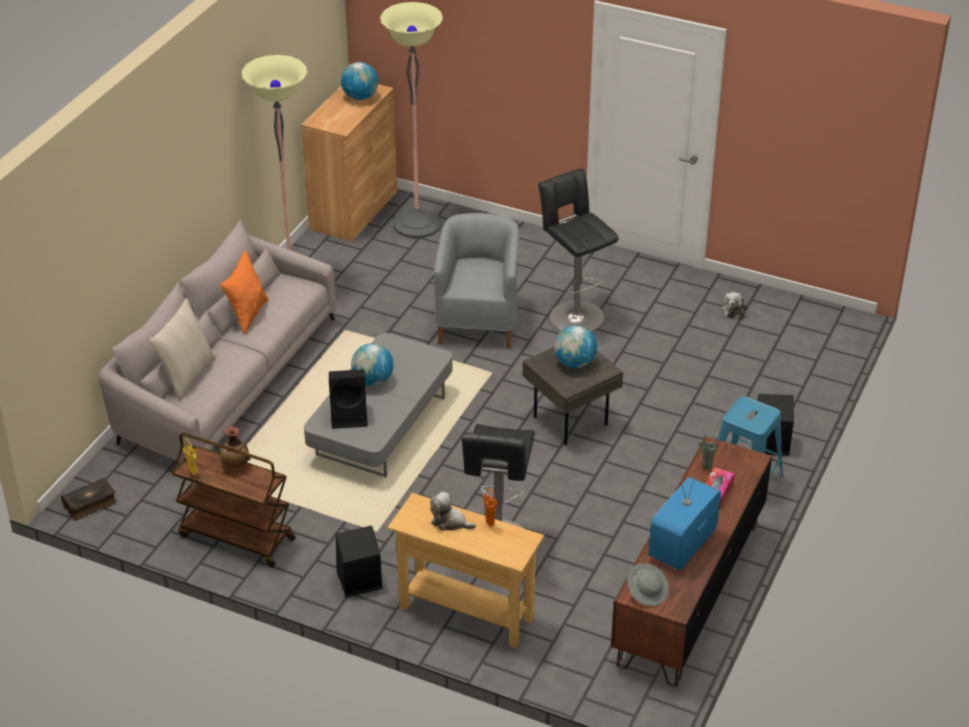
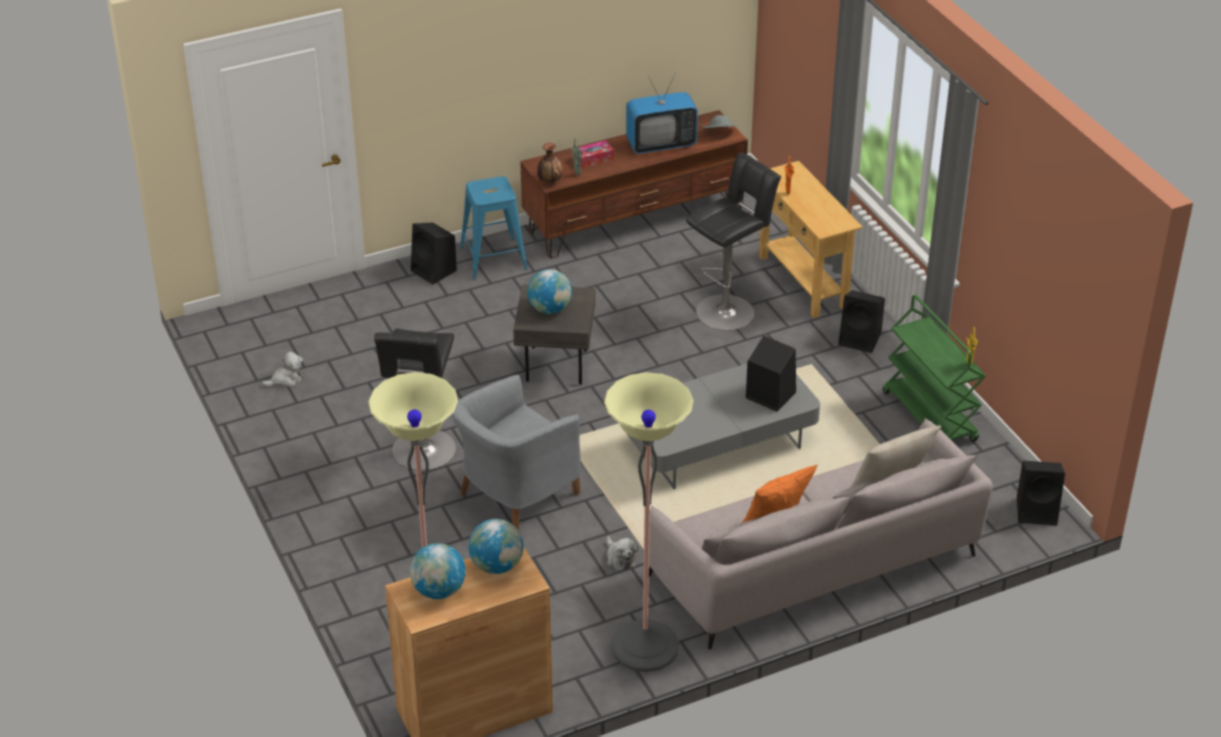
camera: 140 degrees left, 0 degrees up
book [61,478,117,520] -> black speaker [1017,461,1065,525]
brown cart [172,433,296,567] -> green cart [883,295,986,442]
vase [218,426,251,469] -> vase moved to [537,143,563,183]
globe [351,343,394,386] -> globe moved to [468,519,523,574]
plush toy [430,492,476,531] -> plush toy moved to [606,536,638,571]

